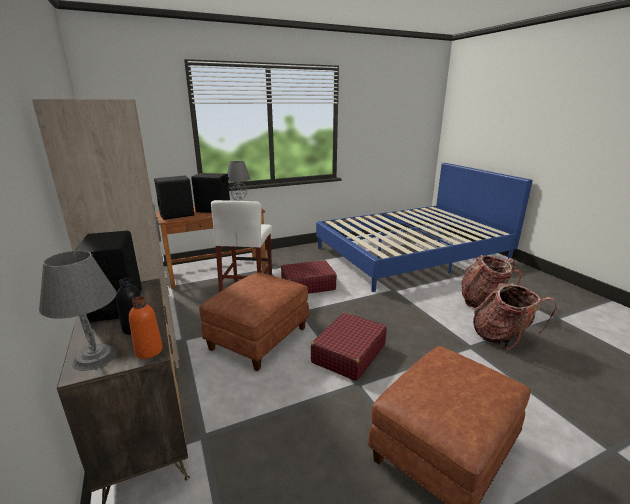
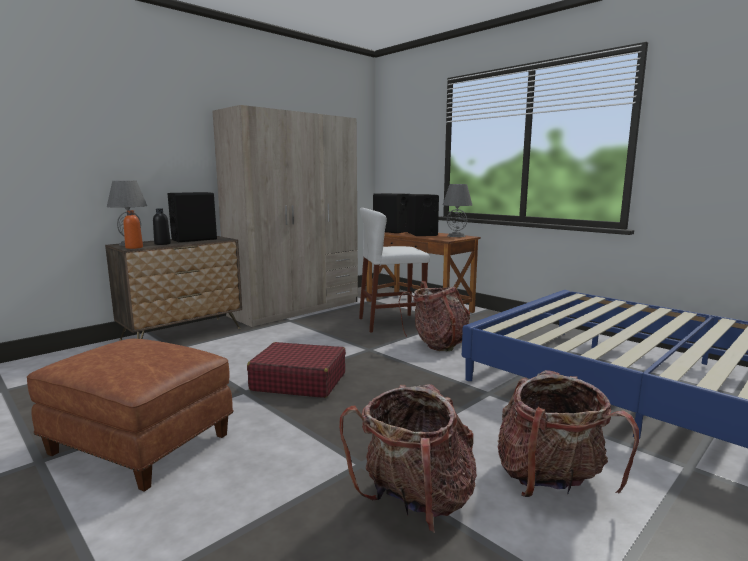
camera: 70 degrees right, 10 degrees down
brown ottoman [199,272,309,371] -> none
red suitcase [281,260,337,294] -> backpack [399,281,470,351]

